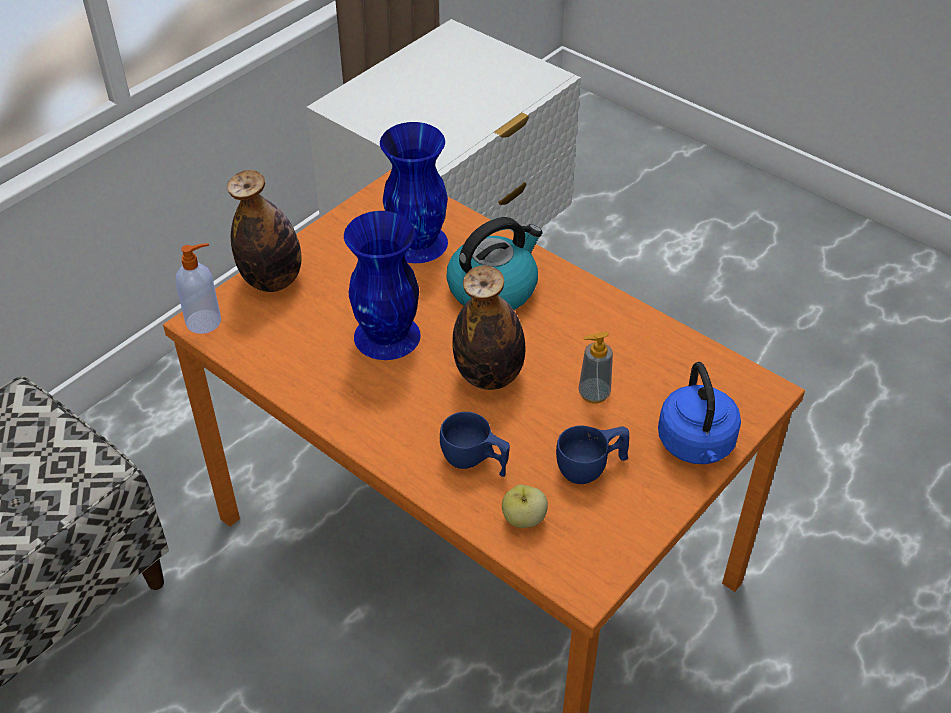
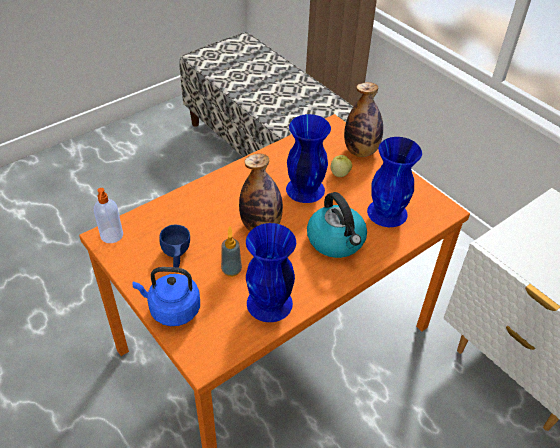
camera: 100 degrees right, 0 degrees up
soap dispenser [176,243,221,334] -> soap dispenser moved to [94,188,123,243]
blue cup [440,412,510,477] -> none
apple [502,484,548,528] -> apple moved to [331,155,352,177]
none -> blue vase [246,223,296,322]

